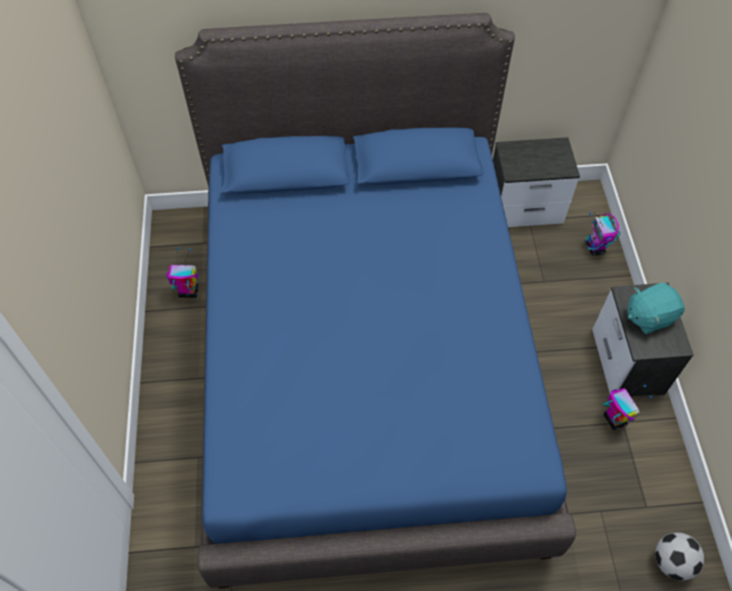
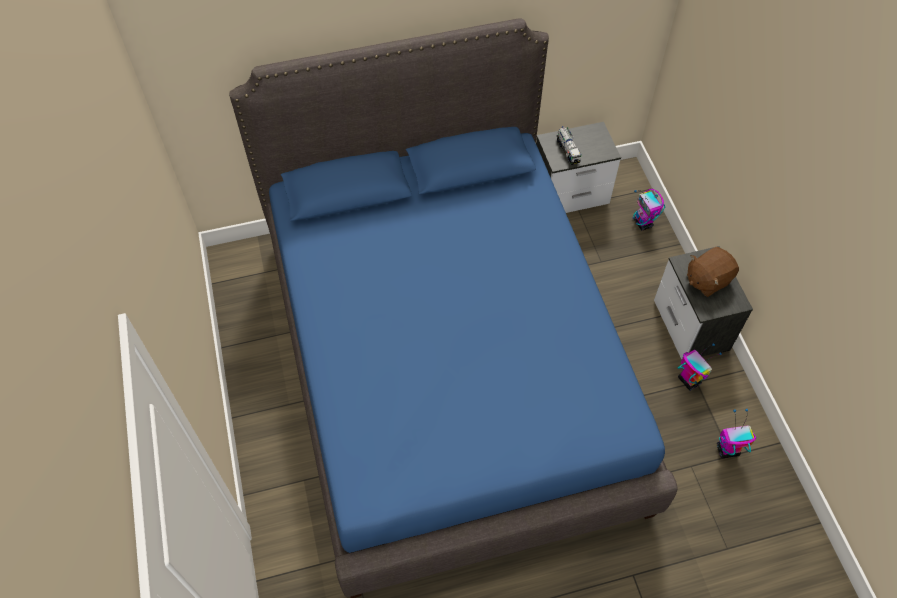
camera: 10 degrees left, 0 degrees up
toy robot [166,247,199,298] -> toy robot moved to [717,409,756,458]
turquoise plush toy [628,283,685,334] -> brown plush toy [687,247,739,297]
football [655,532,704,581] -> none
none -> toy truck [556,126,582,165]

